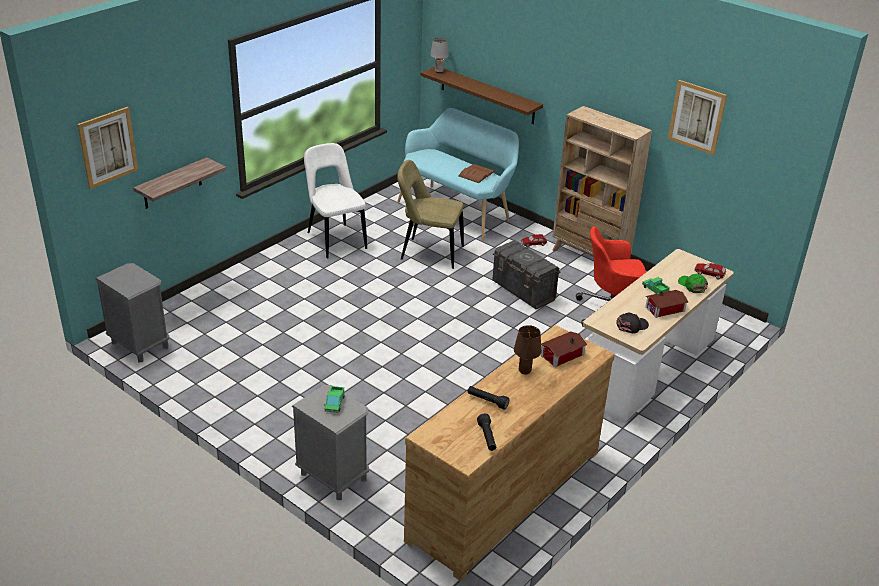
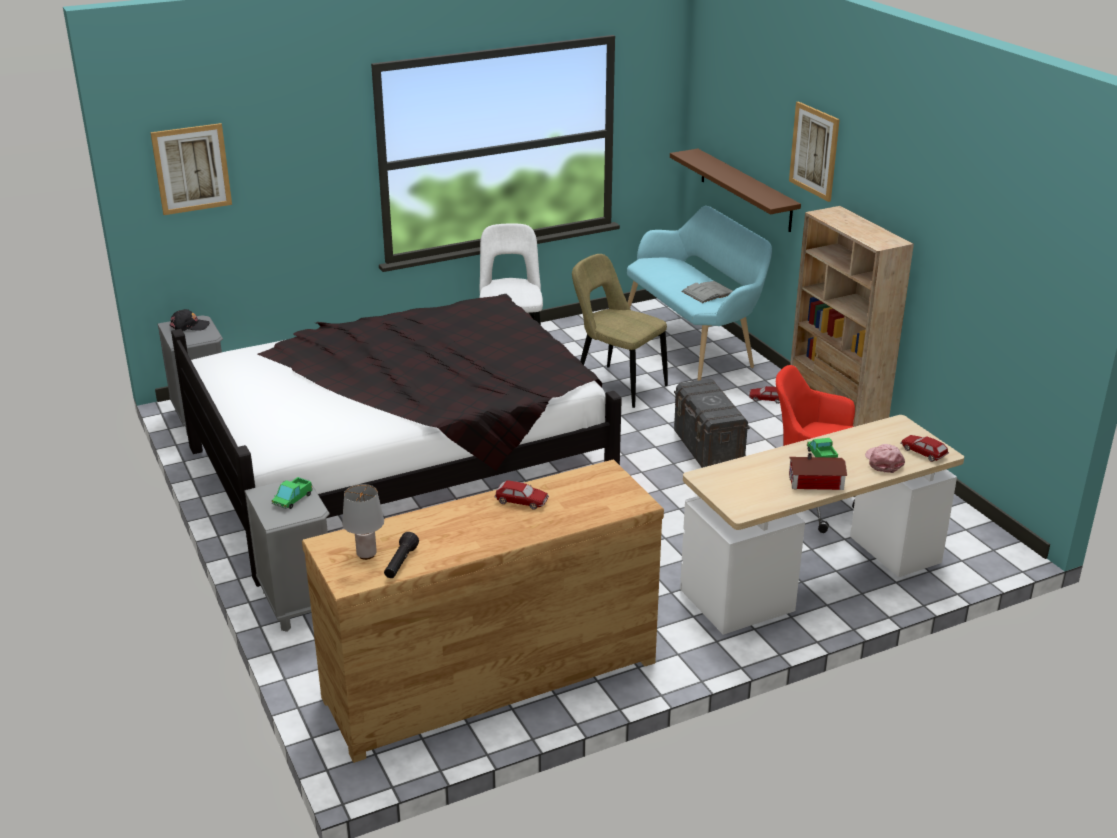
camera: 25 degrees right, 5 degrees down
shelf [133,157,226,209] -> none
grey table lamp [430,37,449,73] -> grey table lamp moved to [342,484,384,560]
brown book [458,164,495,183] -> grey book [681,281,733,303]
black flashlight [467,386,509,410] -> none
brown table lamp [514,325,541,375] -> toy car [494,480,549,510]
toy house [541,331,588,367] -> none
black cap [616,313,649,333] -> black cap moved to [170,309,210,331]
picture [668,80,727,155] -> picture moved to [789,101,840,202]
green cap [678,274,708,293] -> pink cap [865,444,905,473]
none -> black bed [171,294,622,587]

